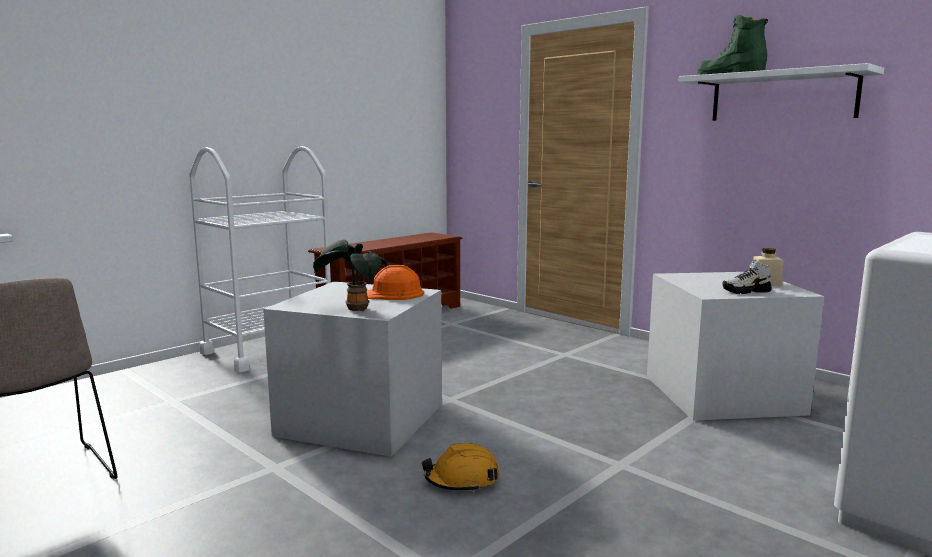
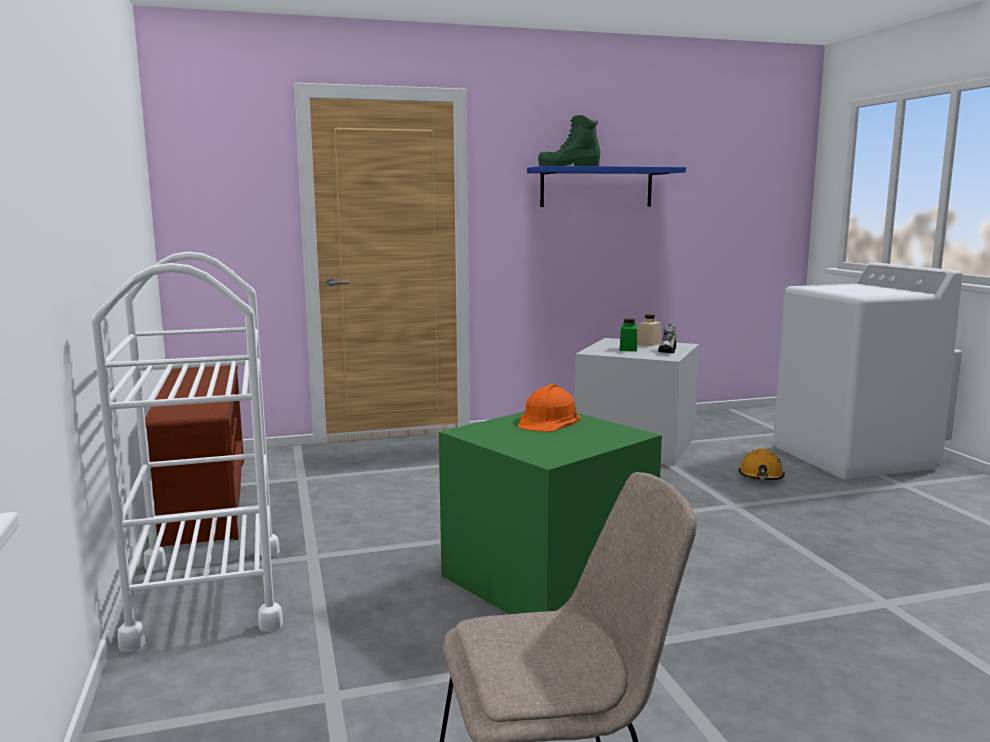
camera: 60 degrees left, 0 degrees up
grey storage box [263,281,442,457] -> green storage box [439,411,662,614]
potted plant [313,240,387,311] -> none
orange hard hat [422,443,500,492] -> orange hard hat moved to [738,449,785,480]
white shelf [678,63,884,121] -> blue shelf [527,166,686,207]
none -> green jar [620,318,637,351]

